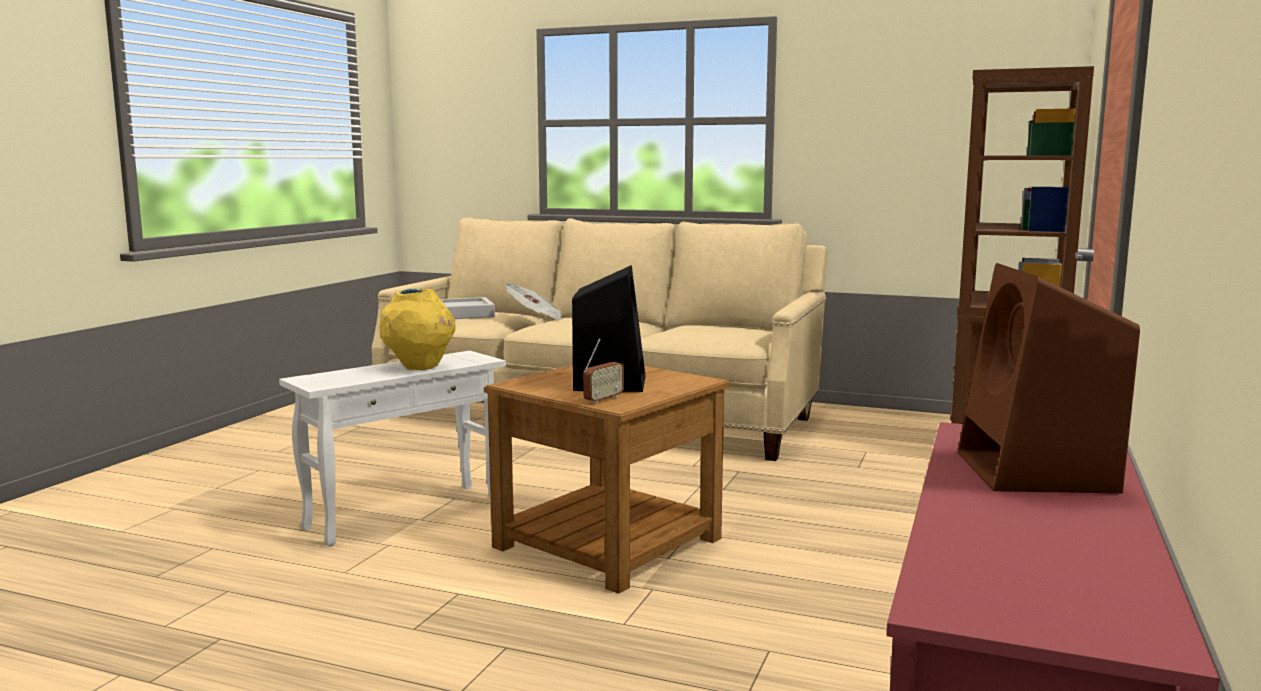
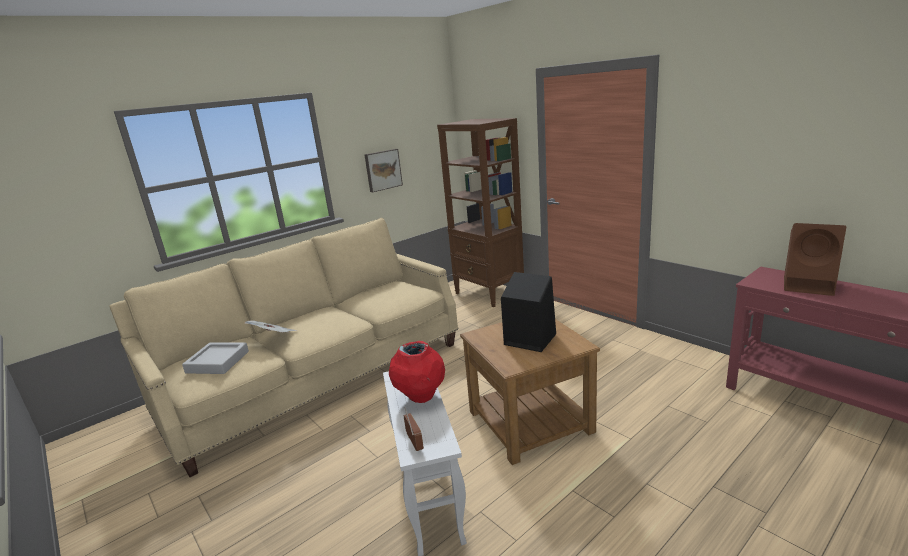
camera: 60 degrees left, 10 degrees up
yellow vase [380,288,456,370] -> red vase [389,341,445,403]
radio [583,338,624,404] -> radio moved to [404,407,424,451]
none -> picture [364,149,403,192]

